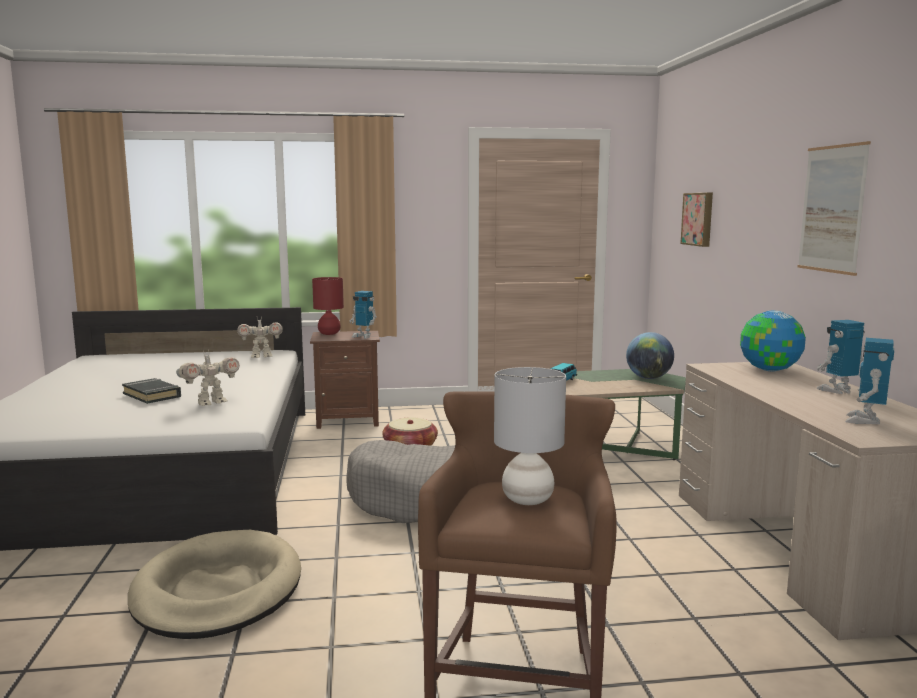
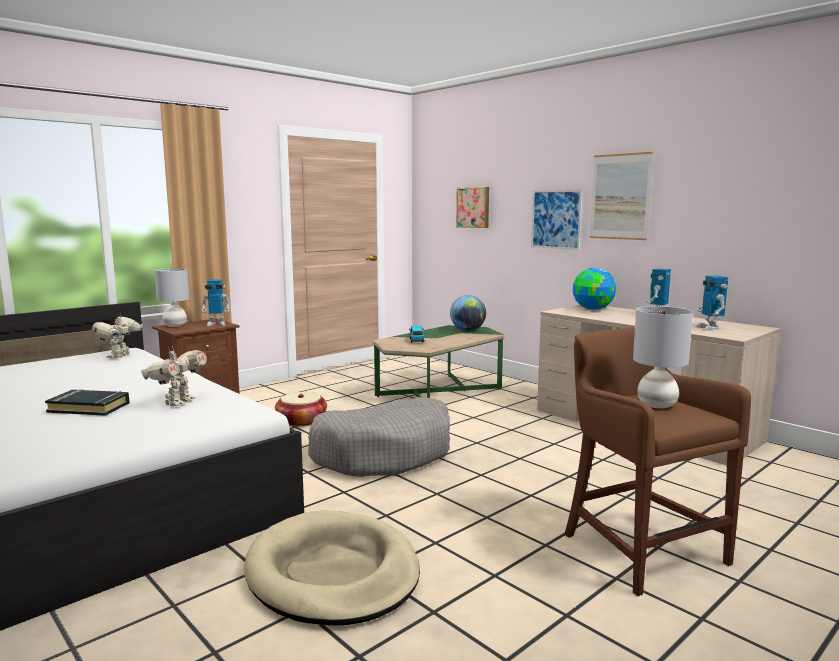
camera: 35 degrees left, 0 degrees up
toy robot [237,318,283,358] -> toy robot turned 150 degrees clockwise [92,314,143,359]
red table lamp [312,277,344,335] -> grey table lamp [154,268,190,327]
none -> picture [531,189,583,250]

